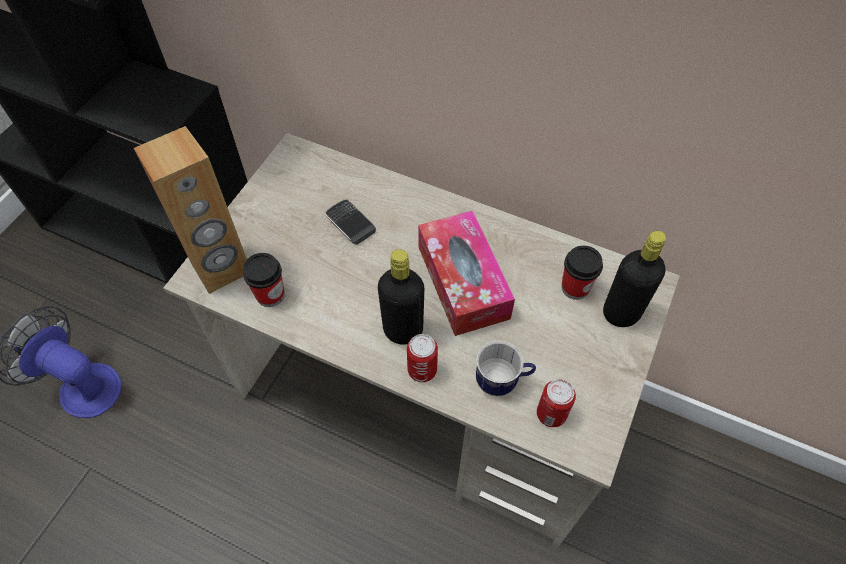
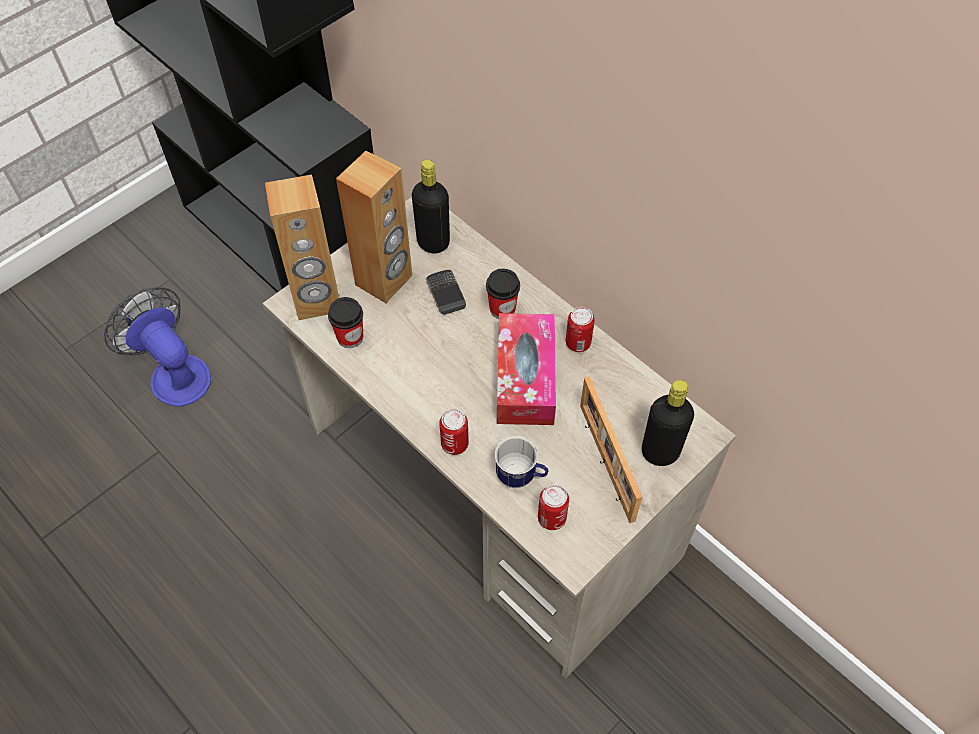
camera: 20 degrees right, 0 degrees up
black bottle [378,249,424,345] -> black bottle moved to [412,160,450,253]
cup [562,245,603,300] -> cup moved to [486,268,520,319]
none -> brown speaker [336,151,412,303]
none -> can [566,307,595,352]
none -> picture frame [580,376,642,523]

